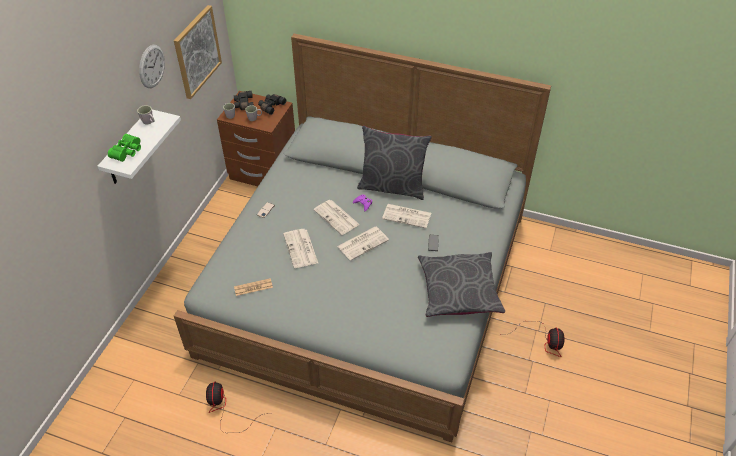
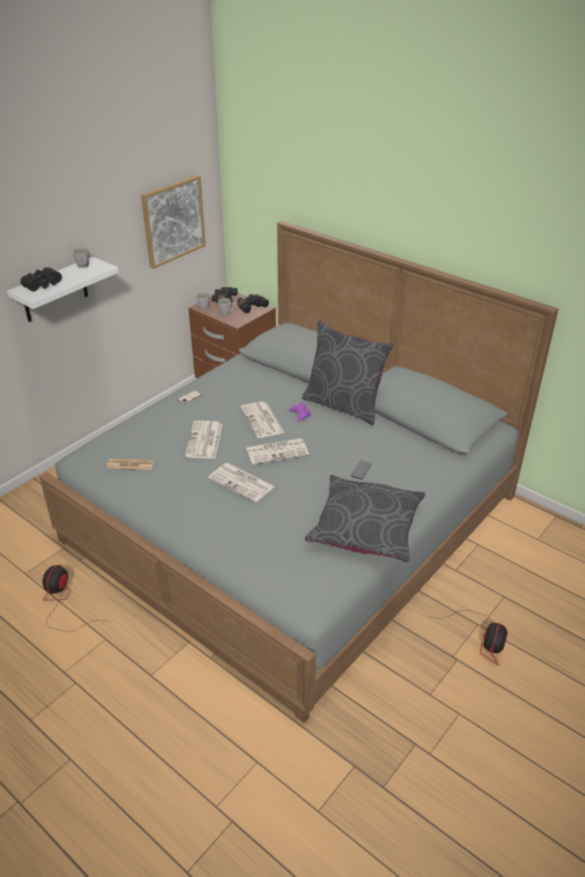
camera: 20 degrees right, 10 degrees down
green binoculars [108,134,141,162] -> black binoculars [20,267,62,291]
wall clock [139,44,165,88] -> none
newspaper [382,204,431,228] -> newspaper moved to [208,463,275,502]

